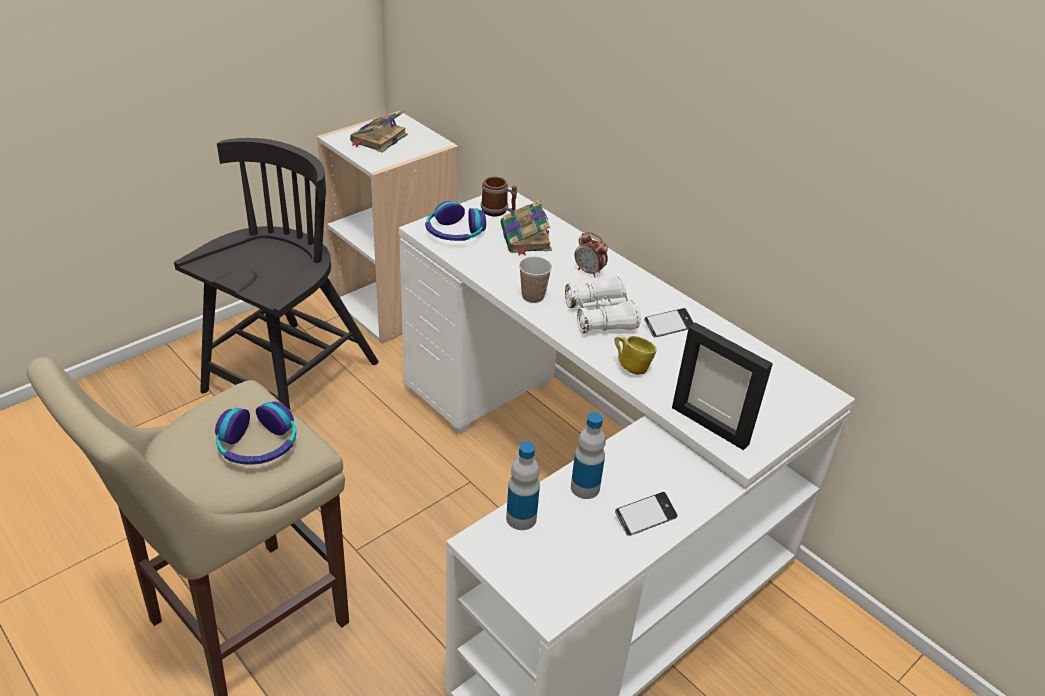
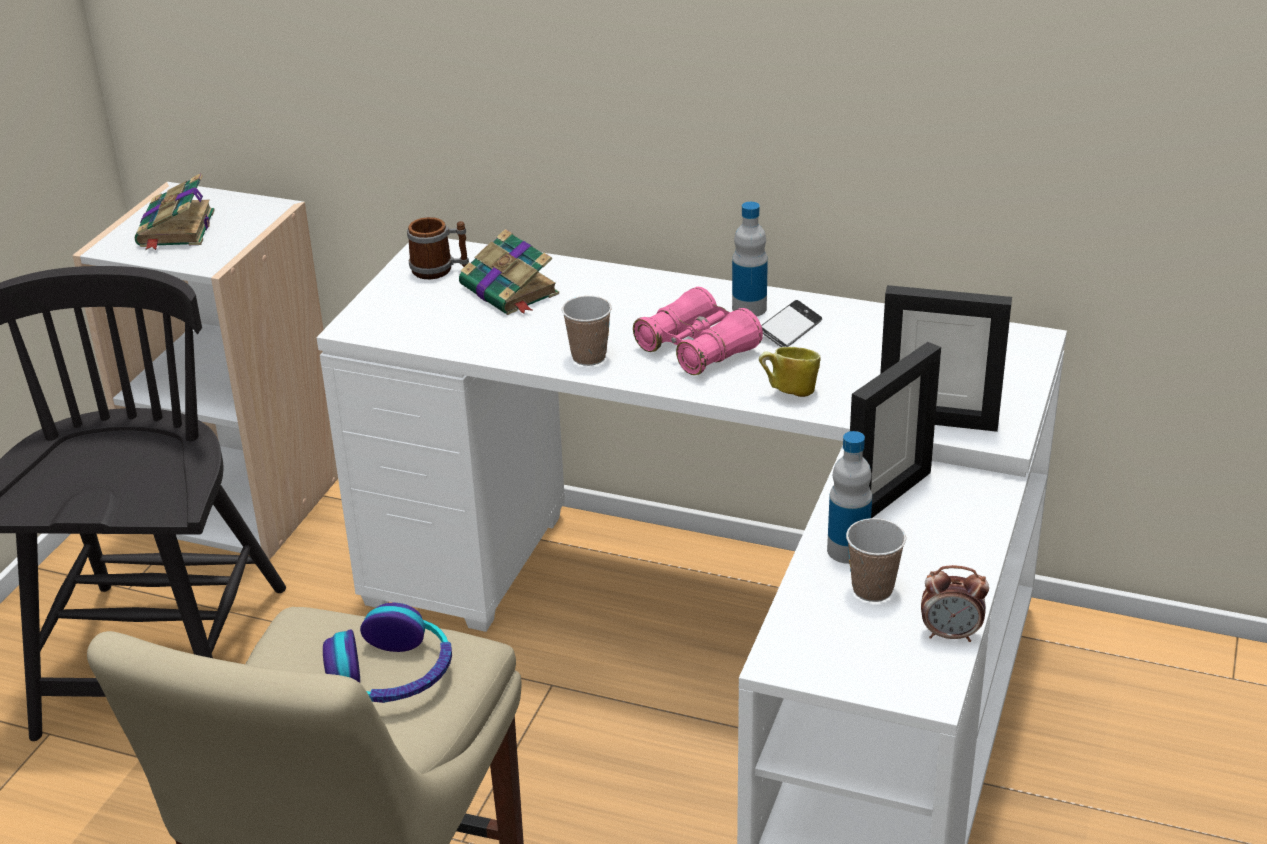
camera: 25 degrees left, 5 degrees down
headphones [425,201,486,241] -> none
bottle [506,441,540,530] -> bottle moved to [732,202,768,317]
white binoculars [565,277,641,333] -> pink binoculars [633,287,763,375]
alarm clock [575,232,608,278] -> alarm clock moved to [921,565,989,642]
phone [615,492,678,536] -> none
none -> cup [846,518,906,602]
none -> picture frame [850,342,941,518]

